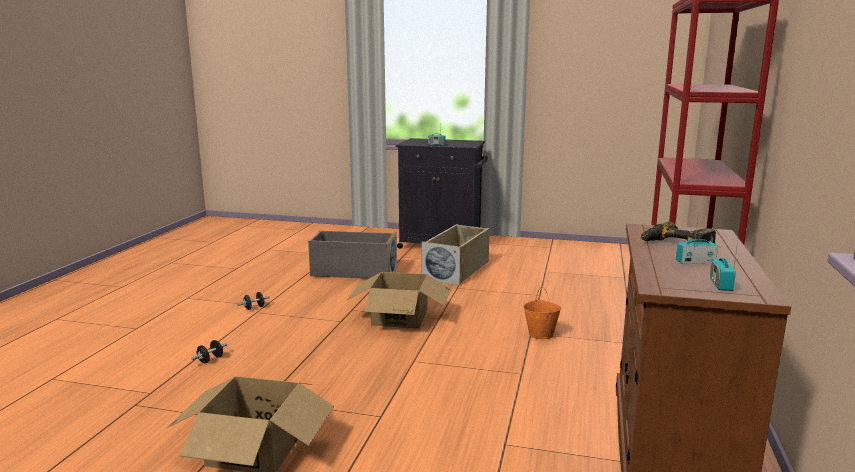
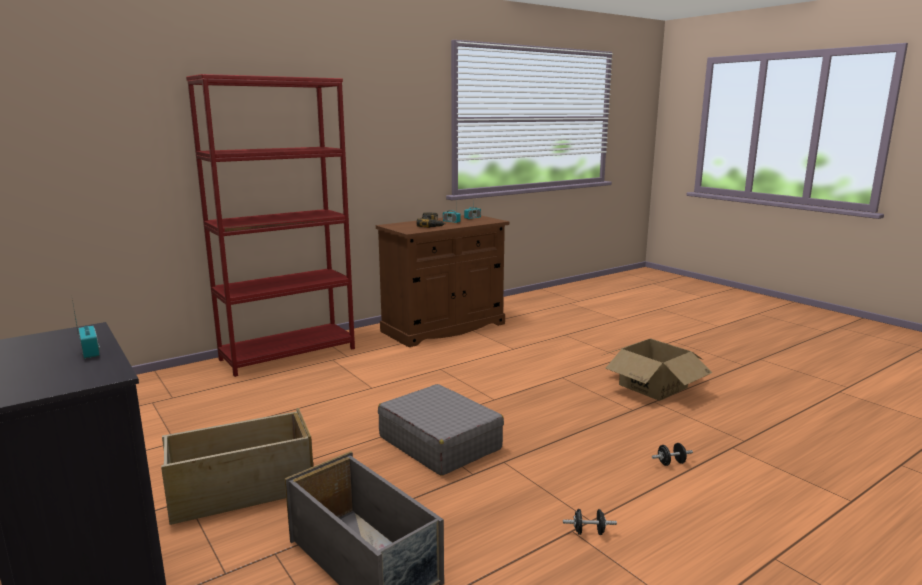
camera: 140 degrees left, 0 degrees up
cardboard box [346,272,451,329] -> grey suitcase [378,384,504,476]
orange bucket [523,287,562,339] -> none

